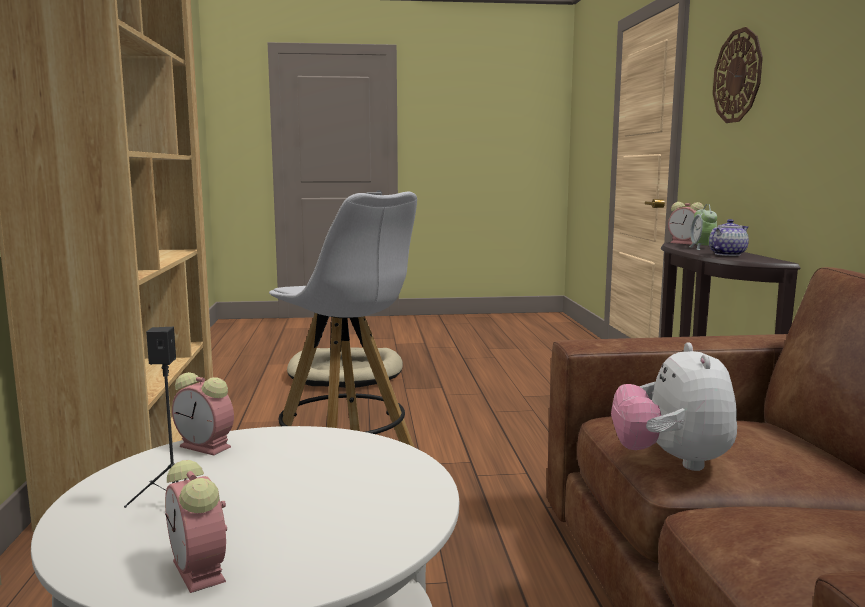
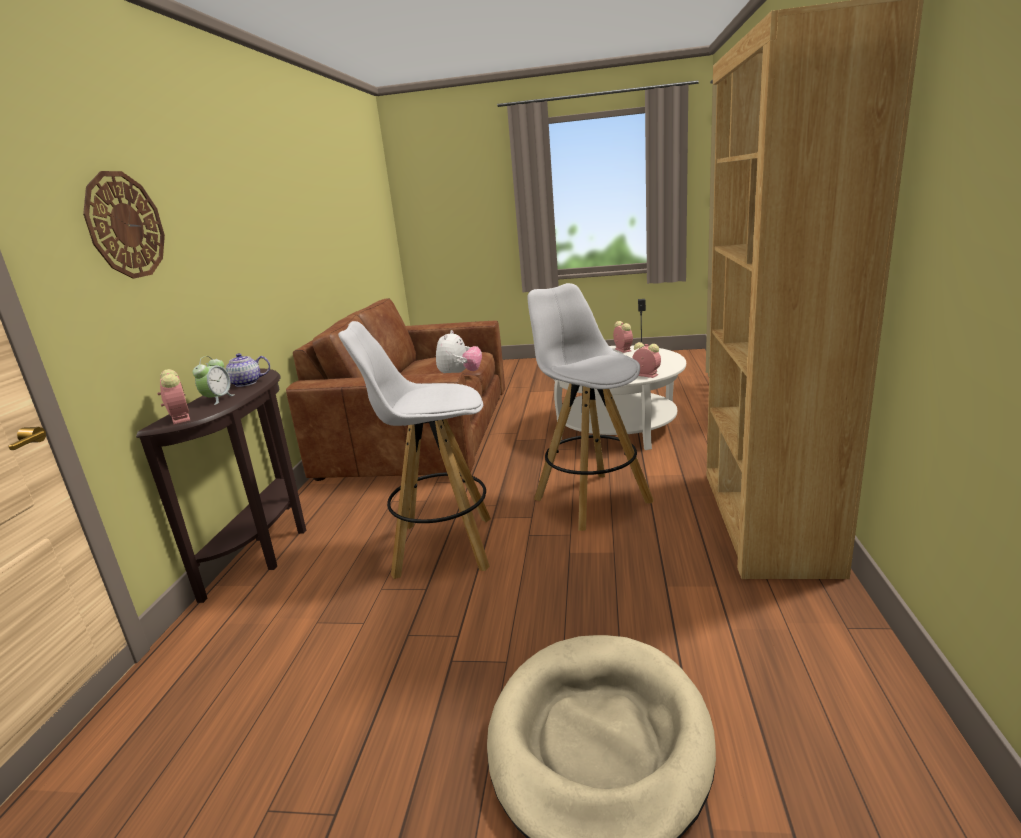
camera: 165 degrees left, 10 degrees up
none -> white stool [338,321,491,579]

